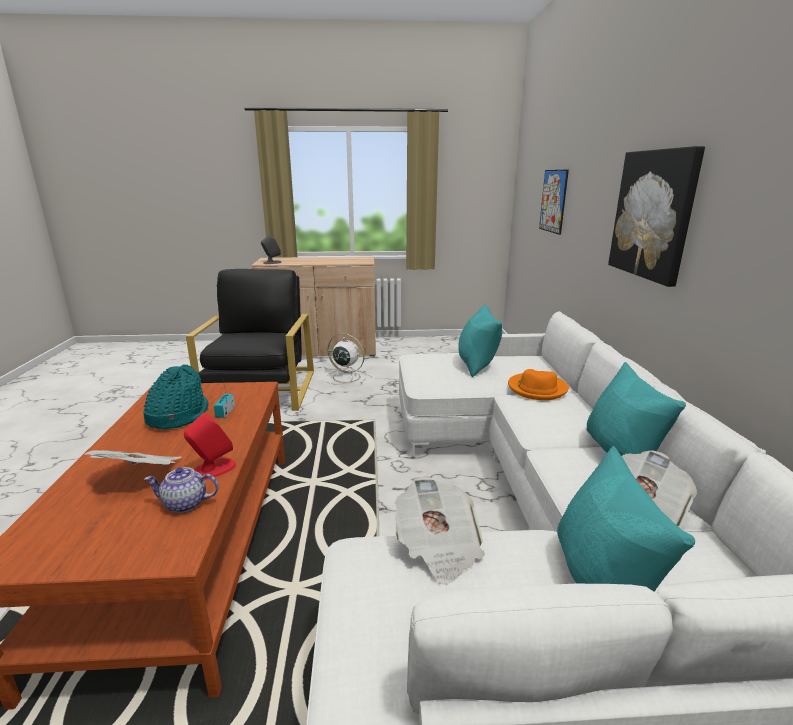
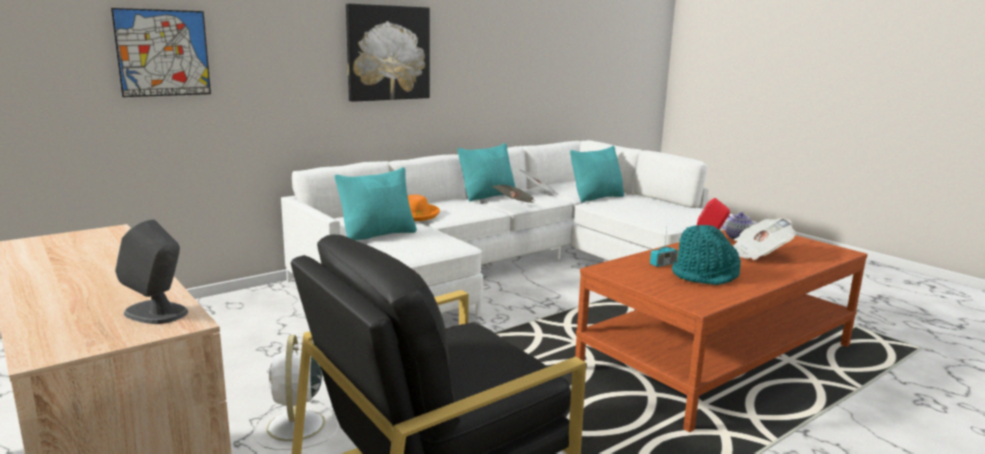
camera: 125 degrees left, 5 degrees down
newspaper [395,476,485,585] -> newspaper moved to [492,185,535,203]

